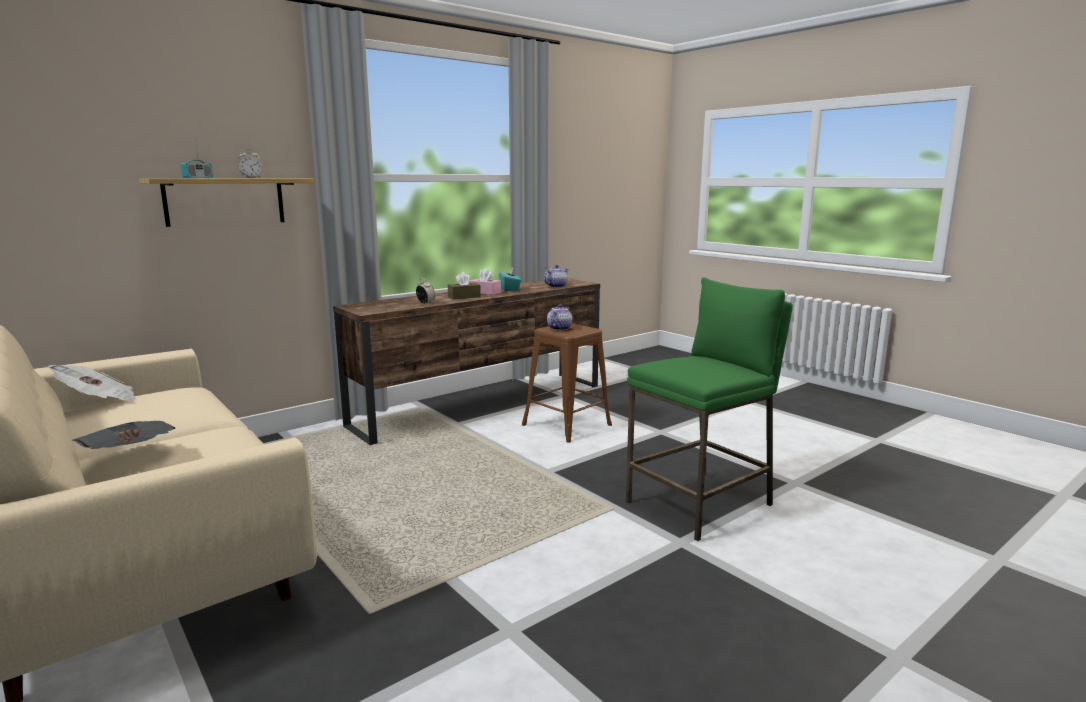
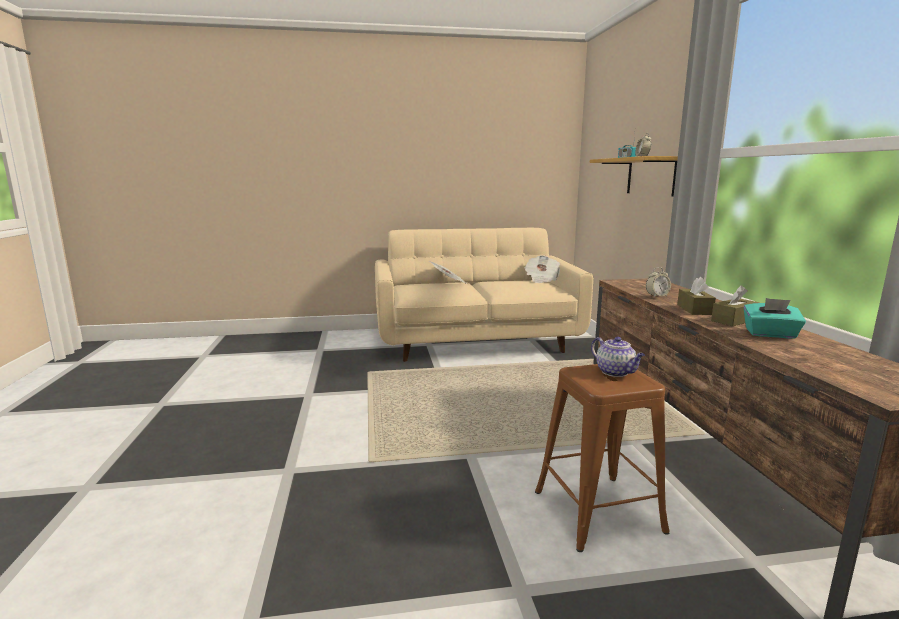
camera: 120 degrees right, 0 degrees up
pink tissue box [470,268,501,295] -> brown tissue box [711,285,759,326]
teapot [544,265,569,288] -> none
green stool [626,278,793,541] -> none

